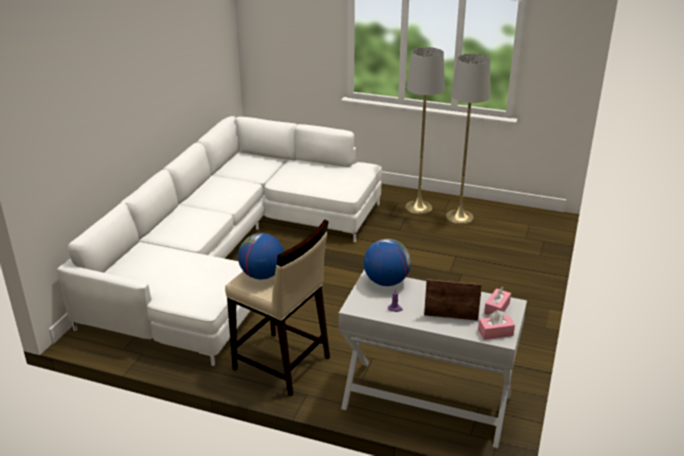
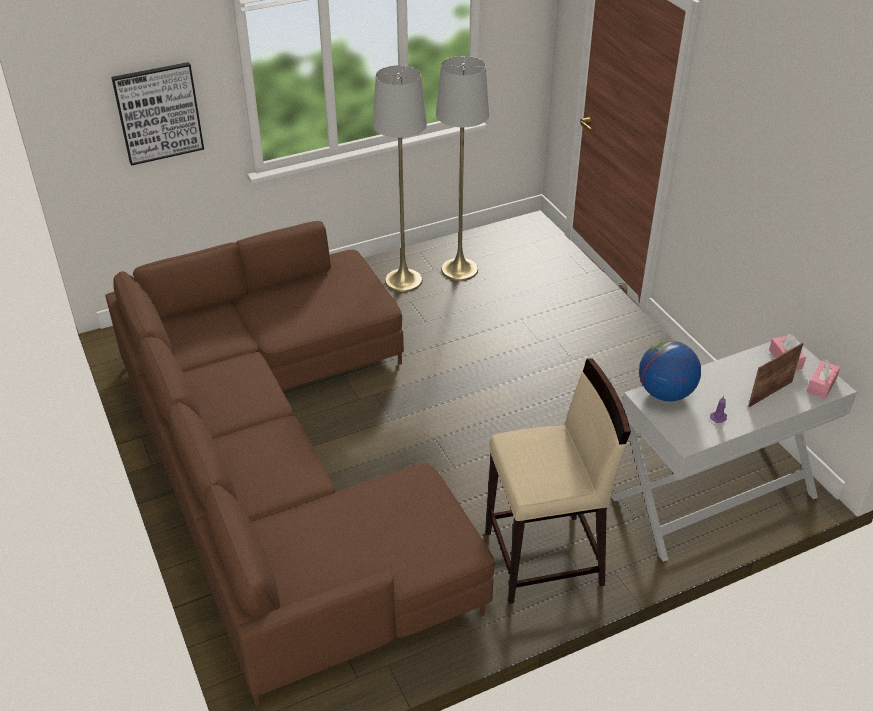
camera: 45 degrees left, 10 degrees up
white sofa [57,116,382,366] -> brown sofa [105,221,495,706]
globe [238,233,284,279] -> none
none -> picture [111,62,204,166]

